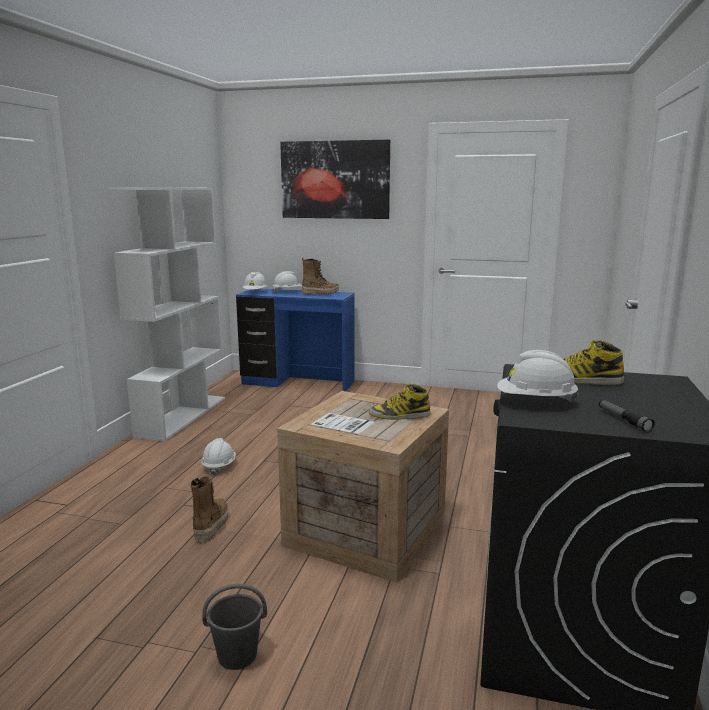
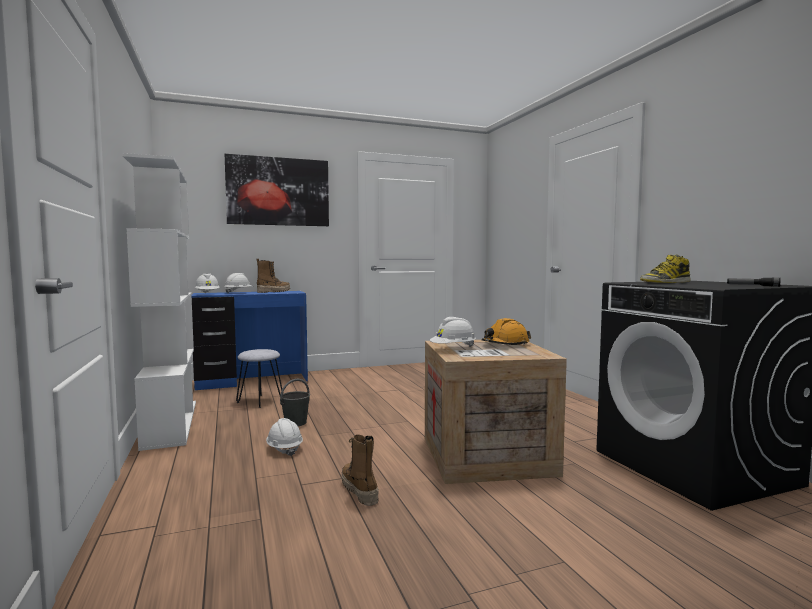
camera: 35 degrees left, 10 degrees down
grey bucket [202,584,267,670] -> grey bucket moved to [280,379,310,426]
boot [369,383,431,420] -> orange hard hat [482,318,531,346]
white hard hat [497,350,578,403] -> white hard hat moved to [430,317,476,347]
none -> grey stool [236,349,282,408]

